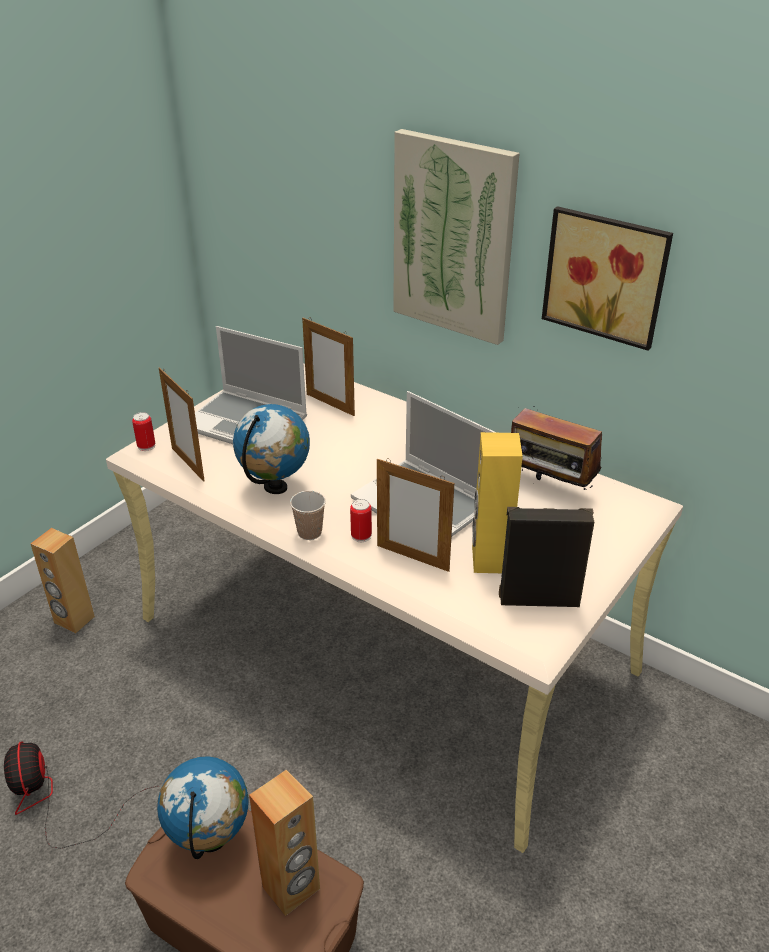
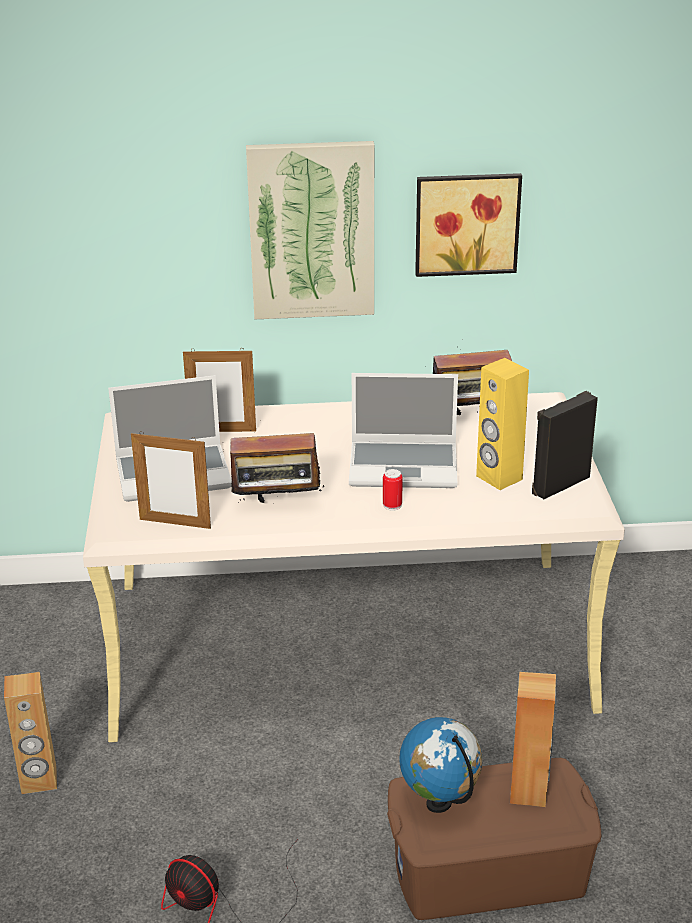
camera: 40 degrees left, 5 degrees down
can [132,412,155,451] -> none
globe [233,404,310,494] -> radio [223,430,324,503]
cup [290,491,326,540] -> none
picture frame [377,459,454,572] -> none

